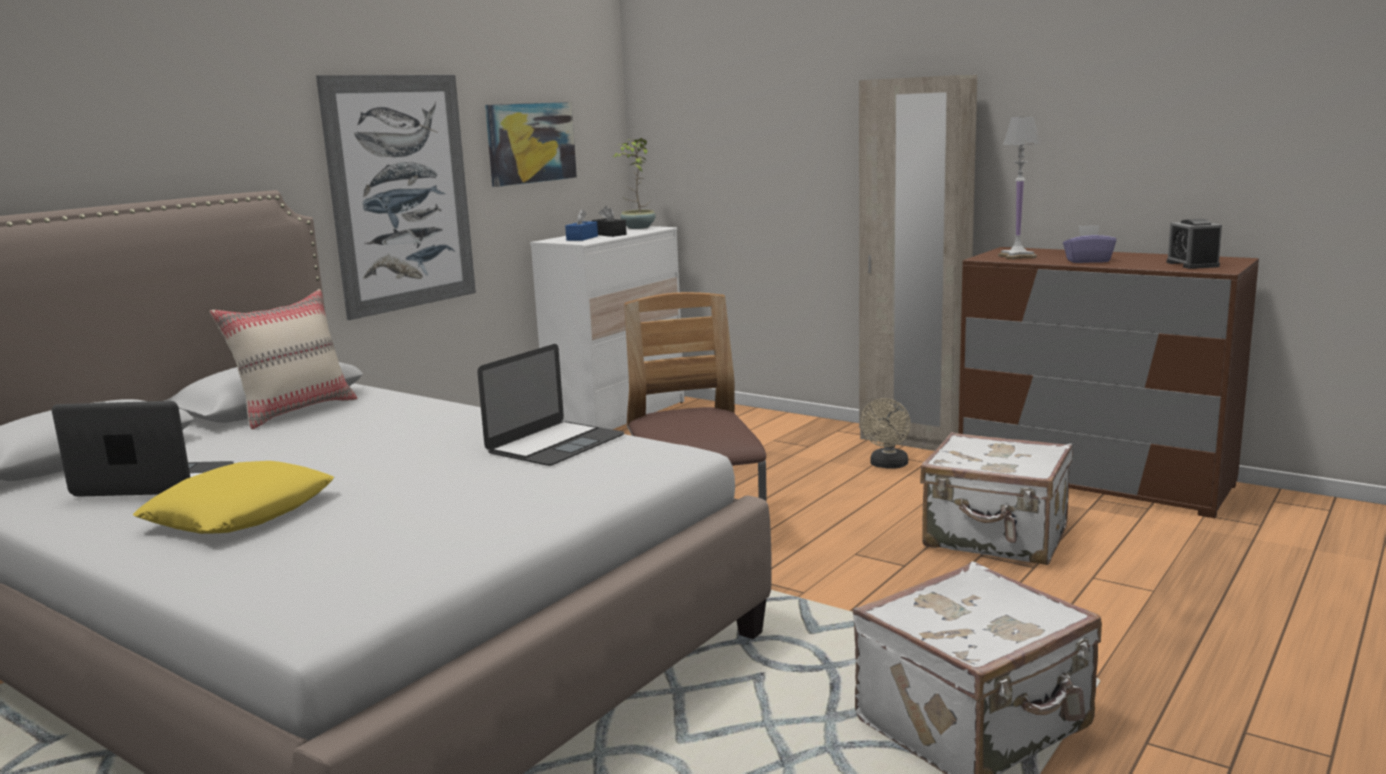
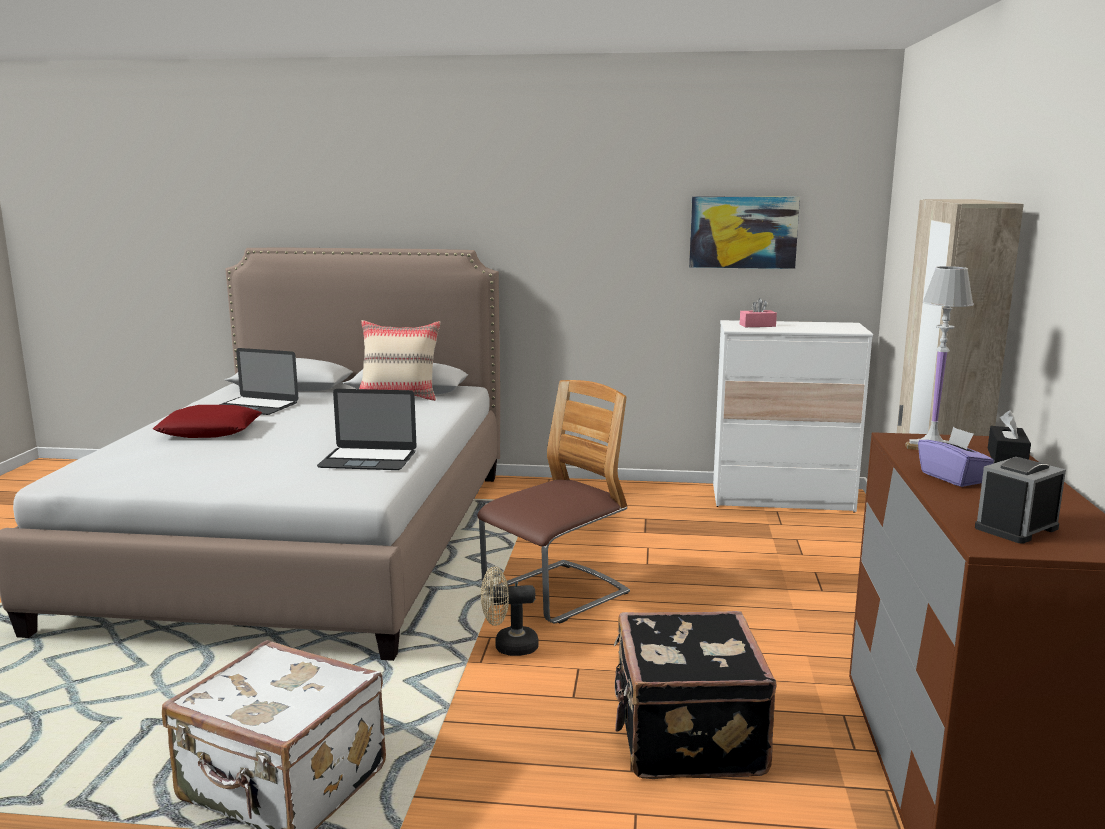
camera: 60 degrees right, 0 degrees up
laptop [52,401,234,497] -> laptop turned 135 degrees clockwise [219,348,298,415]
yellow pillow [133,461,334,534] -> red pillow [153,405,262,438]
picture [316,75,476,320] -> none
blue tissue box [565,209,598,241] -> pink tissue box [740,298,777,327]
black tissue box [592,206,627,237] -> black tissue box moved to [988,410,1031,463]
potted plant [613,138,656,229] -> none
beige fan [860,398,911,469] -> beige fan moved to [481,566,539,656]
white suitcase [920,432,1072,565] -> black suitcase [614,611,777,779]

